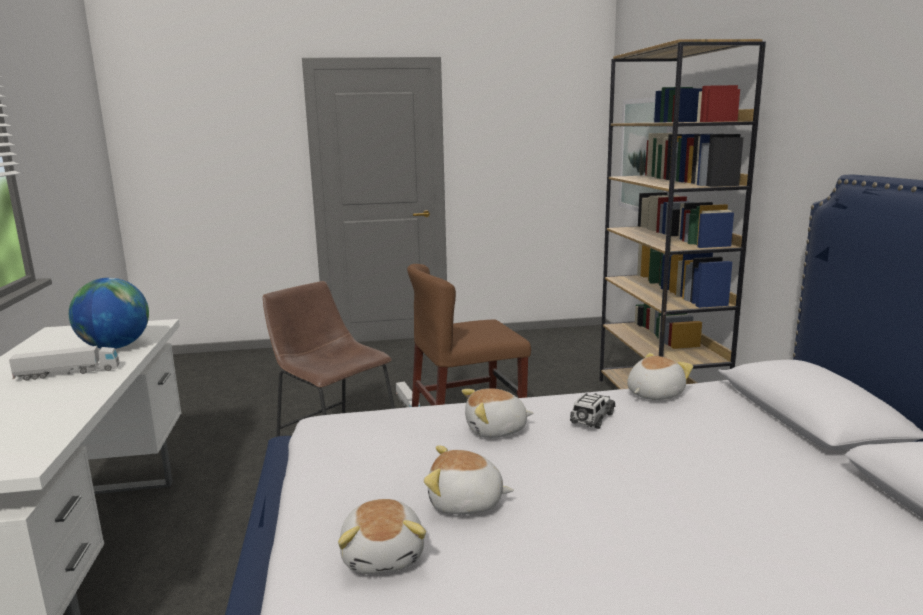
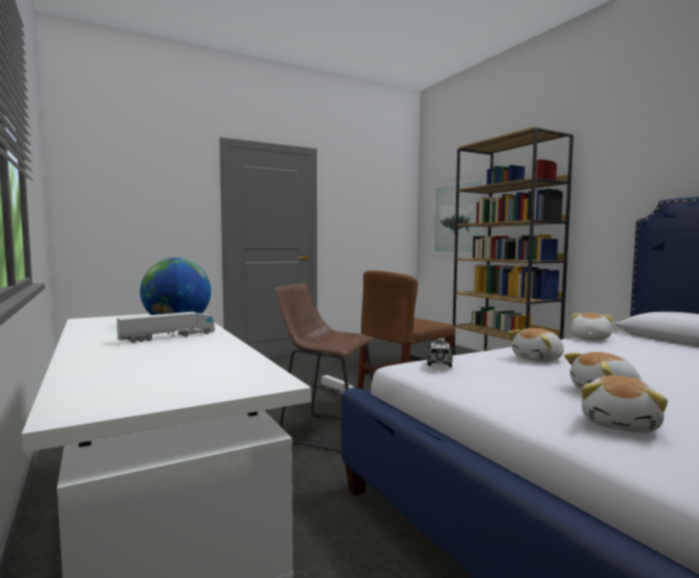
camera: 20 degrees left, 10 degrees down
plush toy [338,499,426,574] -> plush toy turned 60 degrees clockwise [581,375,668,433]
toy car [570,393,615,429] -> toy car moved to [427,341,453,367]

